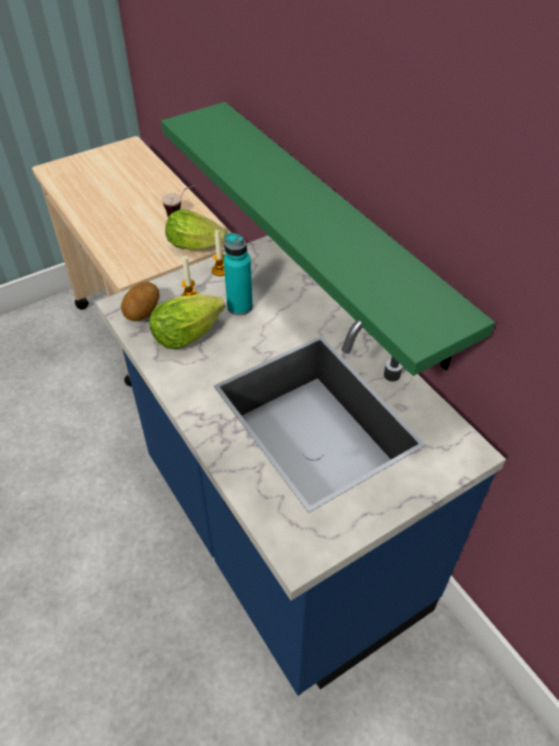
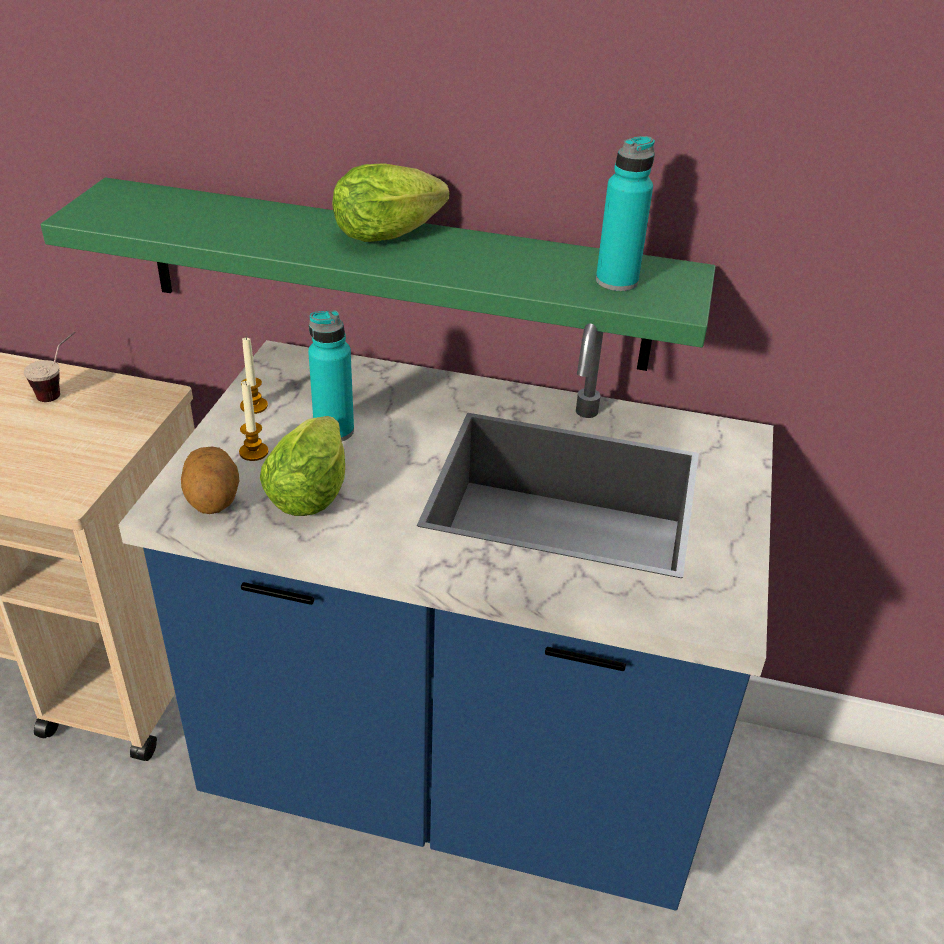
camera: 45 degrees left, 10 degrees down
lettuce [165,209,227,250] -> lettuce moved to [332,163,449,242]
none -> turquoise bottle [596,136,655,291]

